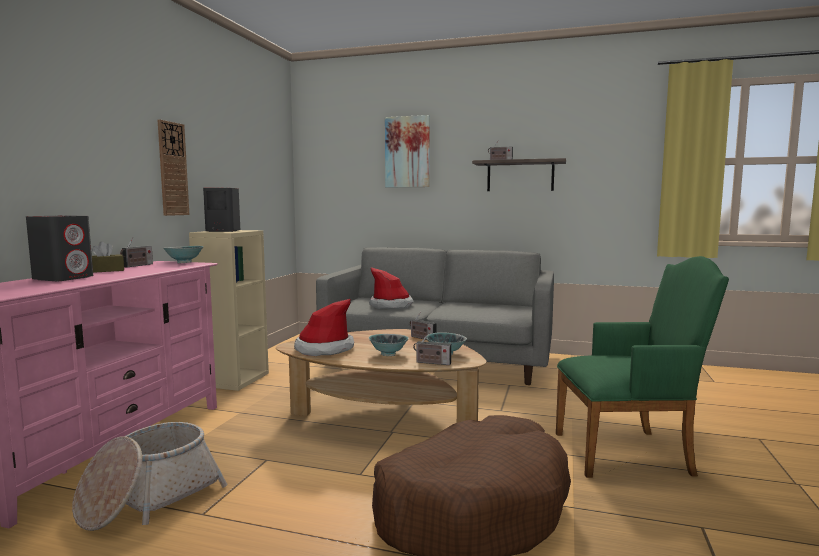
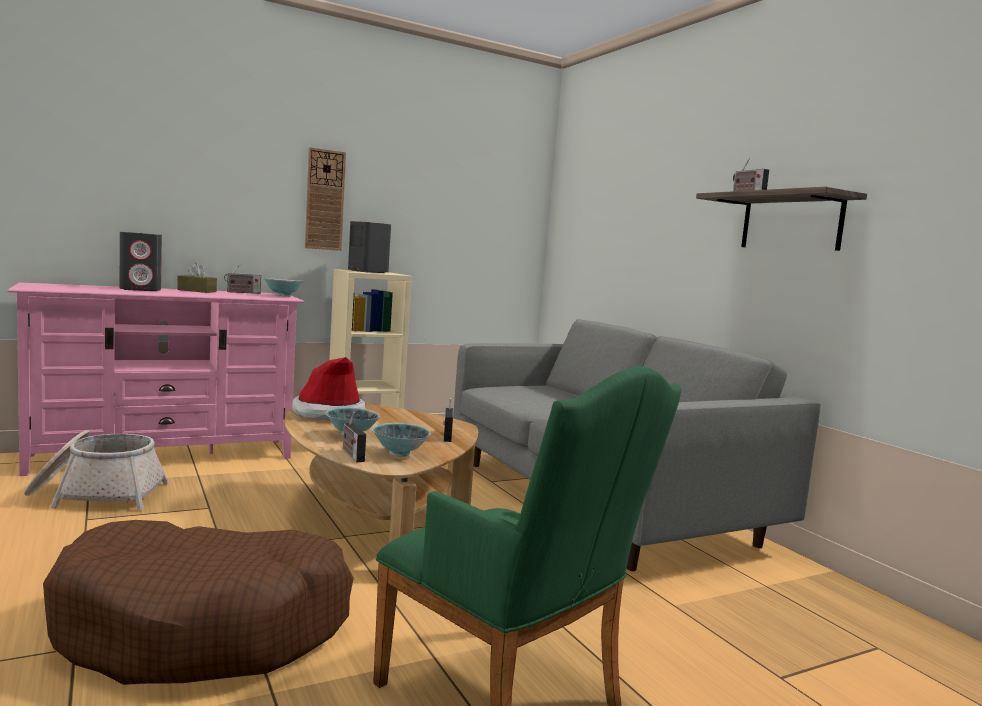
camera: 45 degrees right, 0 degrees up
hat [369,267,414,309] -> none
picture [385,115,430,187] -> none

